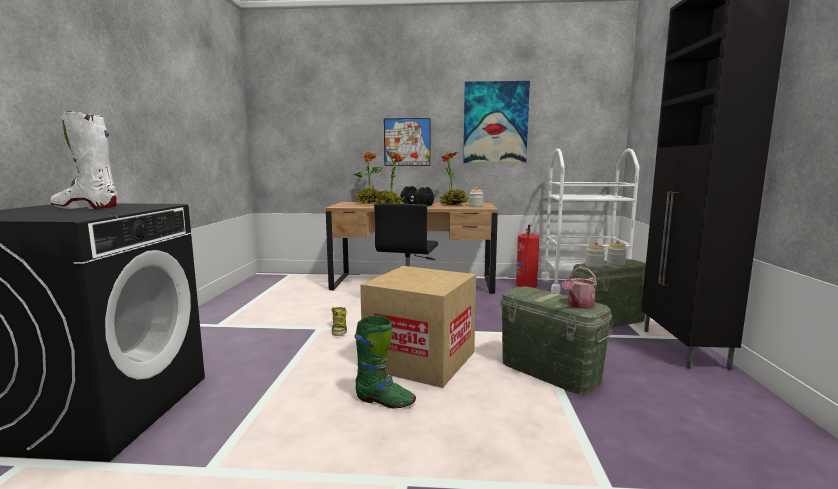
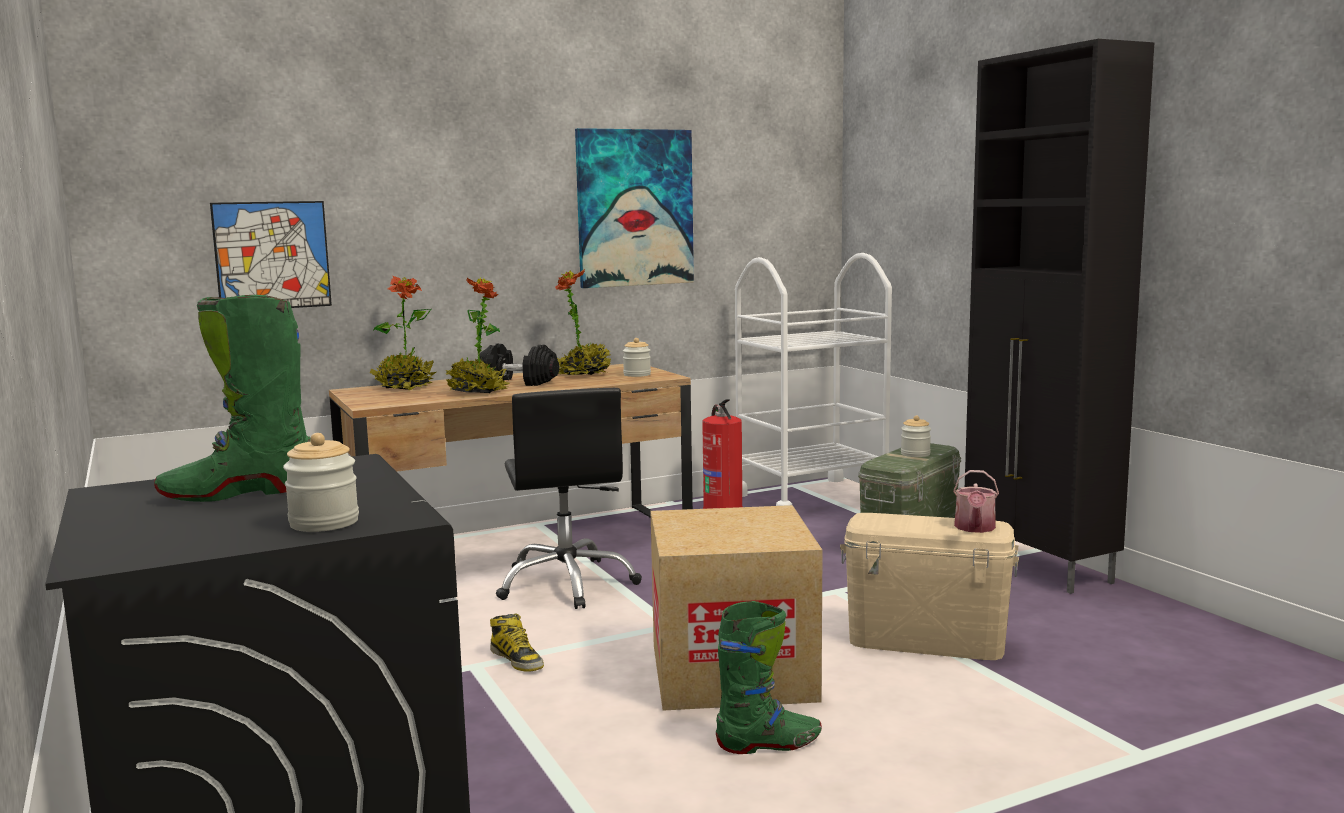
camera: 30 degrees left, 0 degrees up
white boot [50,112,117,209] -> green boot [154,295,310,502]
picture [384,118,431,166] -> picture moved to [210,201,332,308]
green storage box [500,286,614,395] -> beige storage box [840,513,1019,660]
jar [585,242,605,268] -> jar moved to [283,433,359,532]

